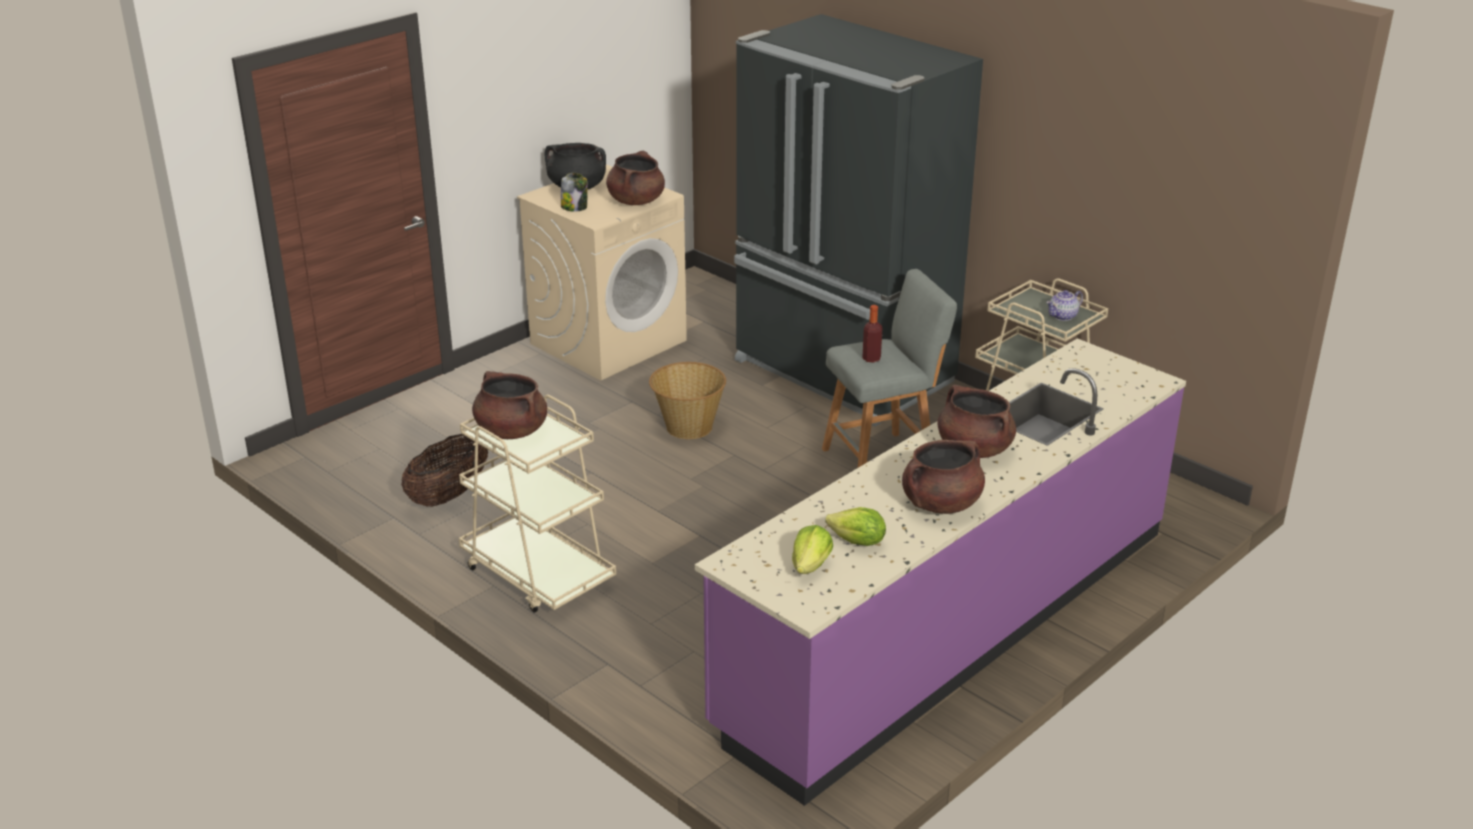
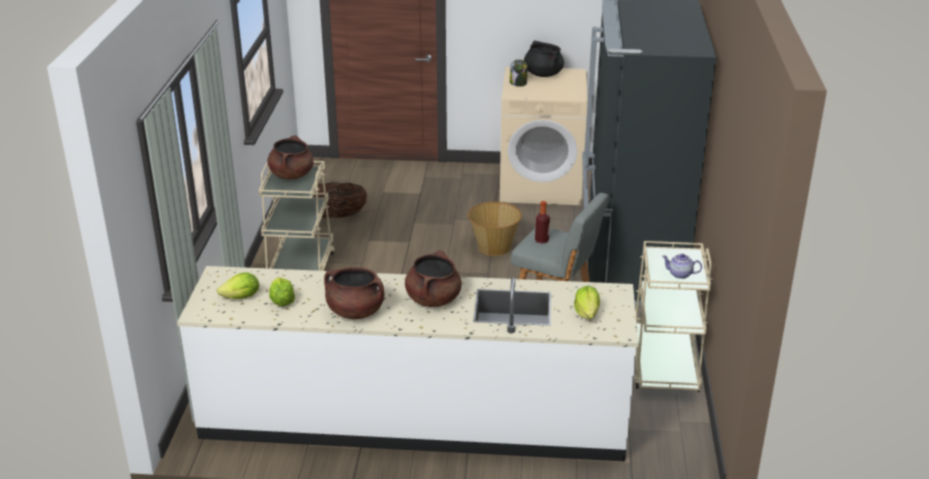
camera: 50 degrees right, 0 degrees up
brown cooking pot [606,151,665,205] -> none
purple counter [695,338,1186,806] -> white counter [177,266,639,461]
none -> lettuce [574,286,600,319]

